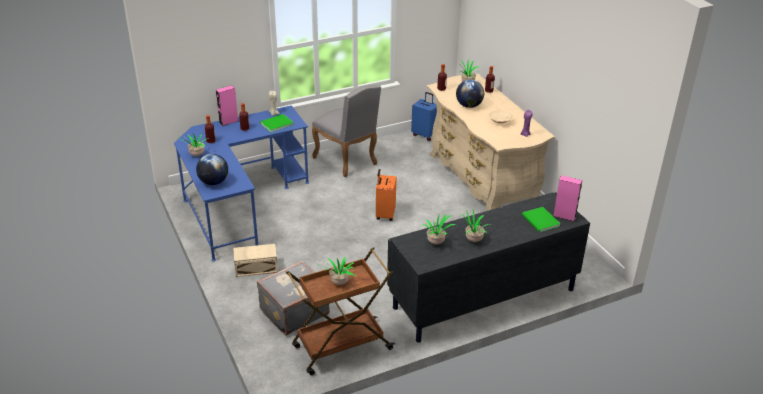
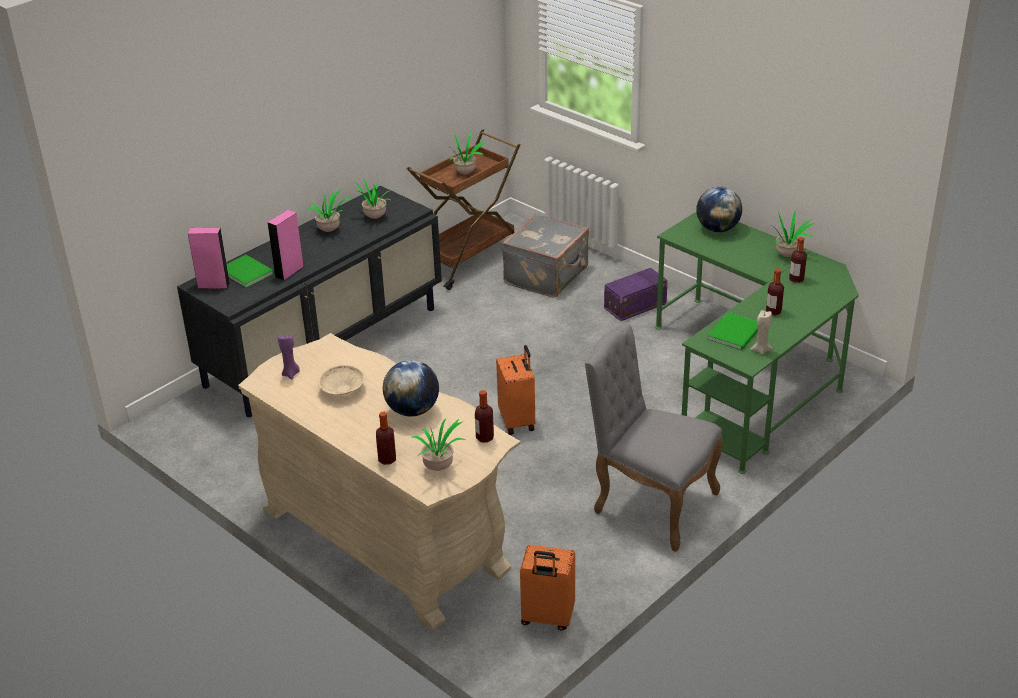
camera: 160 degrees right, 0 degrees up
blue desk [174,105,309,261] -> green desk [655,212,859,474]
pink speaker [216,85,238,126] -> pink speaker moved to [267,210,304,281]
beige storage box [233,244,278,277] -> purple storage box [604,268,668,321]
blue suitcase [411,92,437,141] -> orange suitcase [520,545,575,631]

